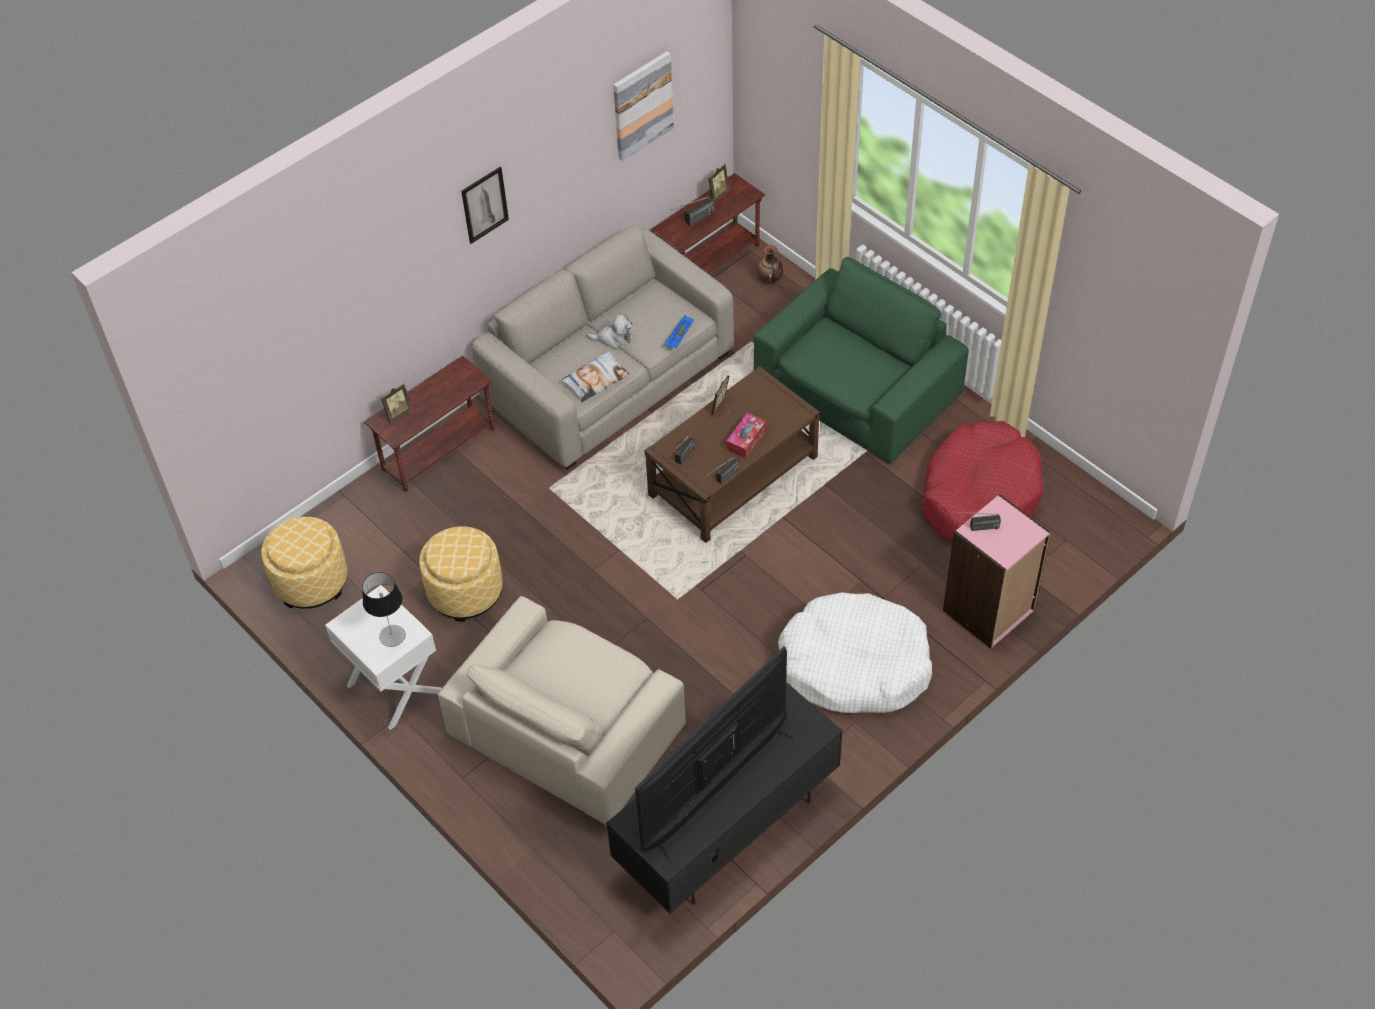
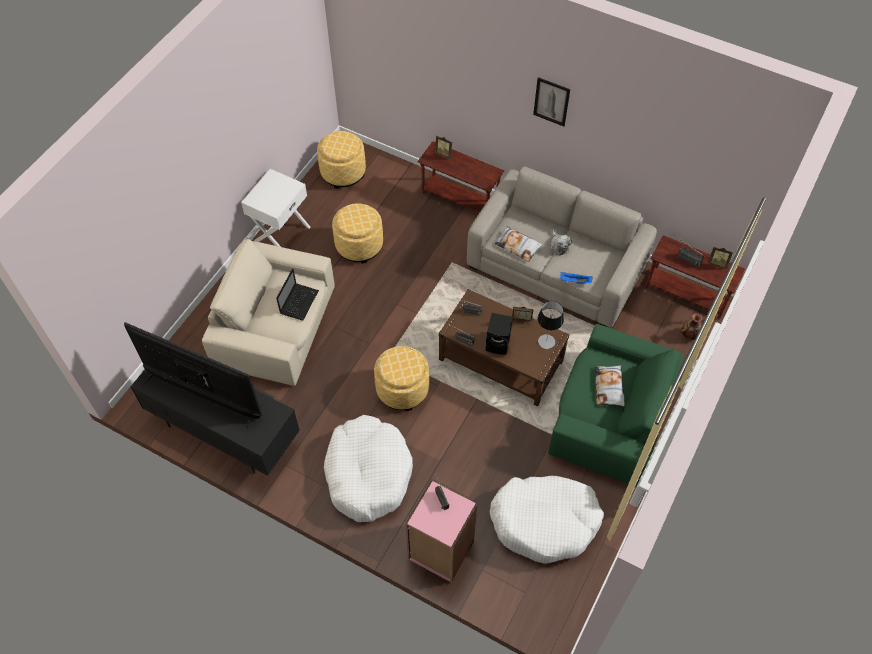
camera: 70 degrees right, 5 degrees up
table lamp [362,572,406,647] -> table lamp moved to [538,301,564,349]
picture [613,51,674,161] -> none
tissue box [726,413,766,458] -> black speaker [486,313,513,355]
red dog bed [922,421,1043,541] -> white dog bed [490,476,604,564]
none -> laptop [276,269,319,320]
none -> ottoman [374,346,429,411]
none -> pillow [595,365,624,406]

